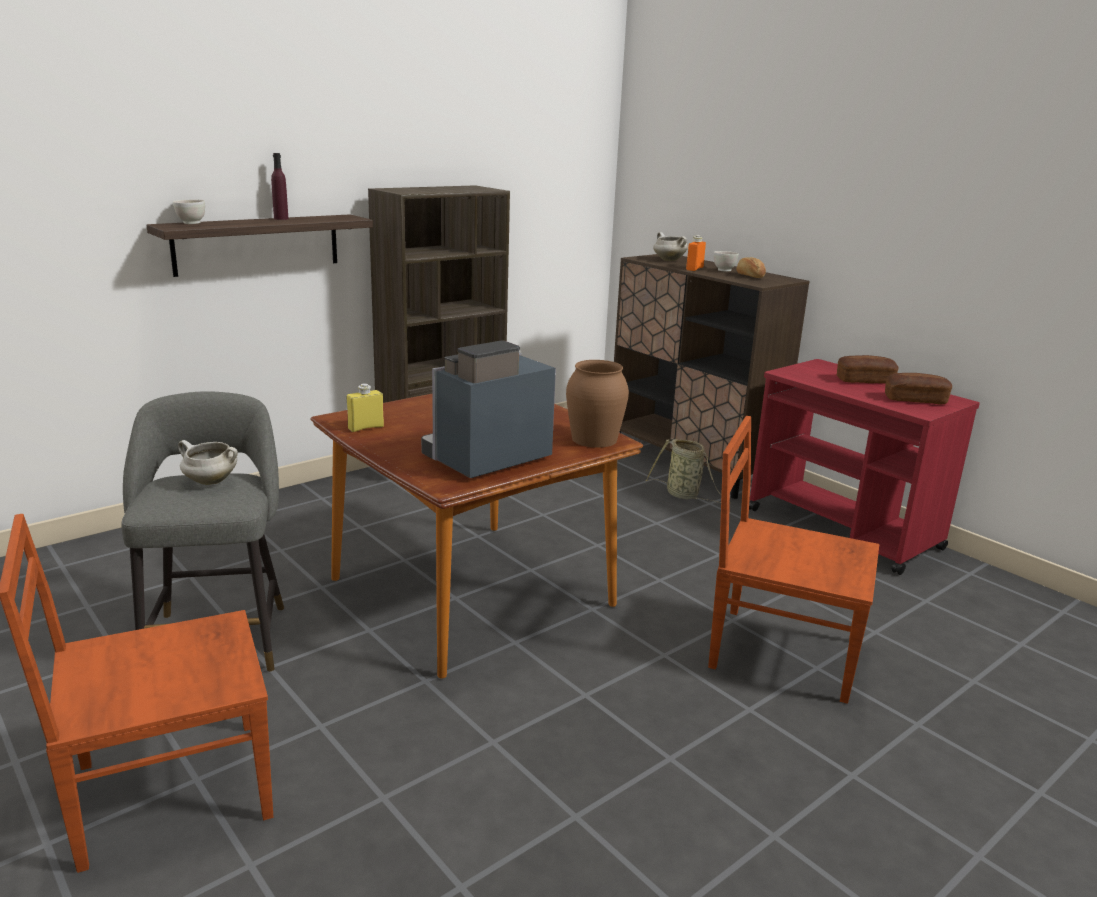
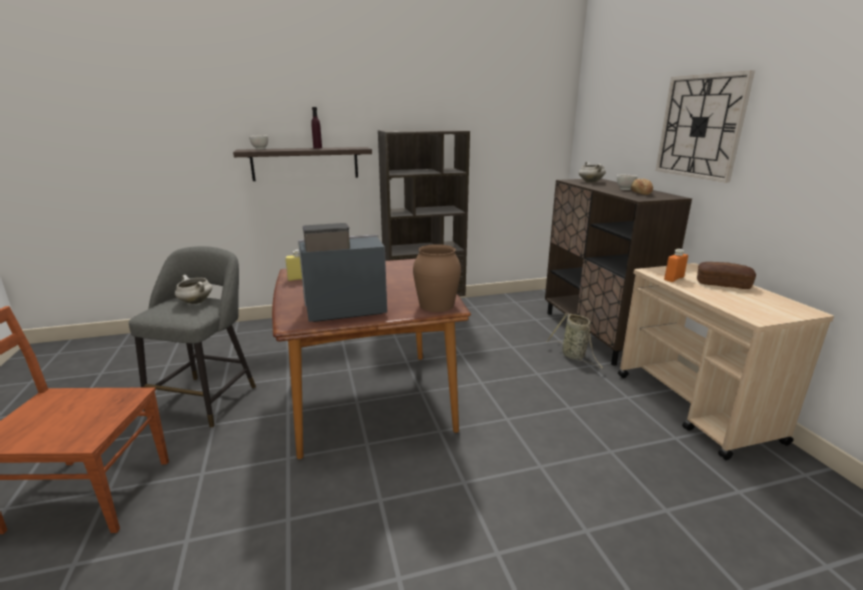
camera: 25 degrees right, 0 degrees up
orange bottle [686,235,706,271] -> orange bottle moved to [664,249,688,282]
brown chair [708,416,879,704] -> none
red cart [749,359,980,575] -> beige cart [618,263,834,460]
bread [885,373,952,404] -> none
none -> wall clock [656,70,755,183]

